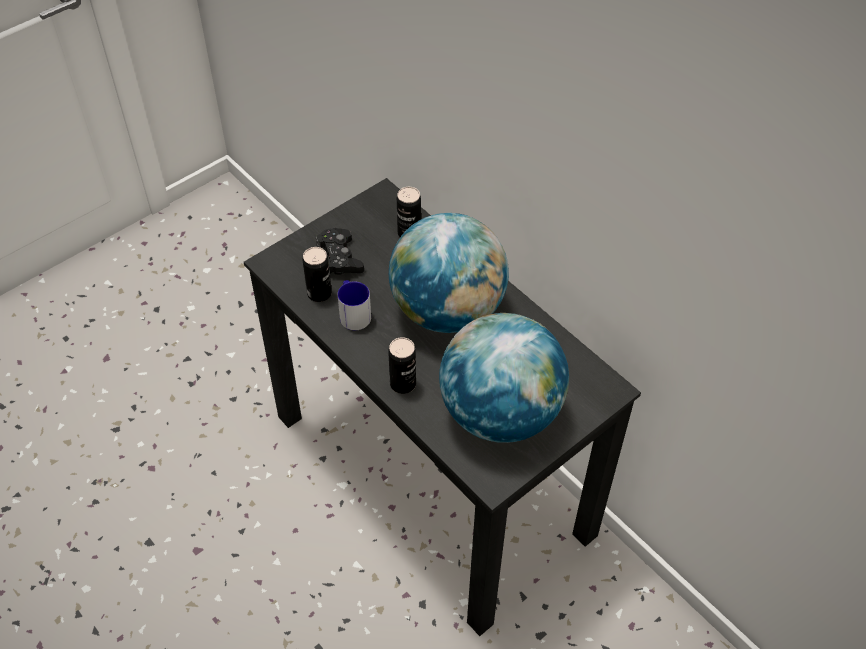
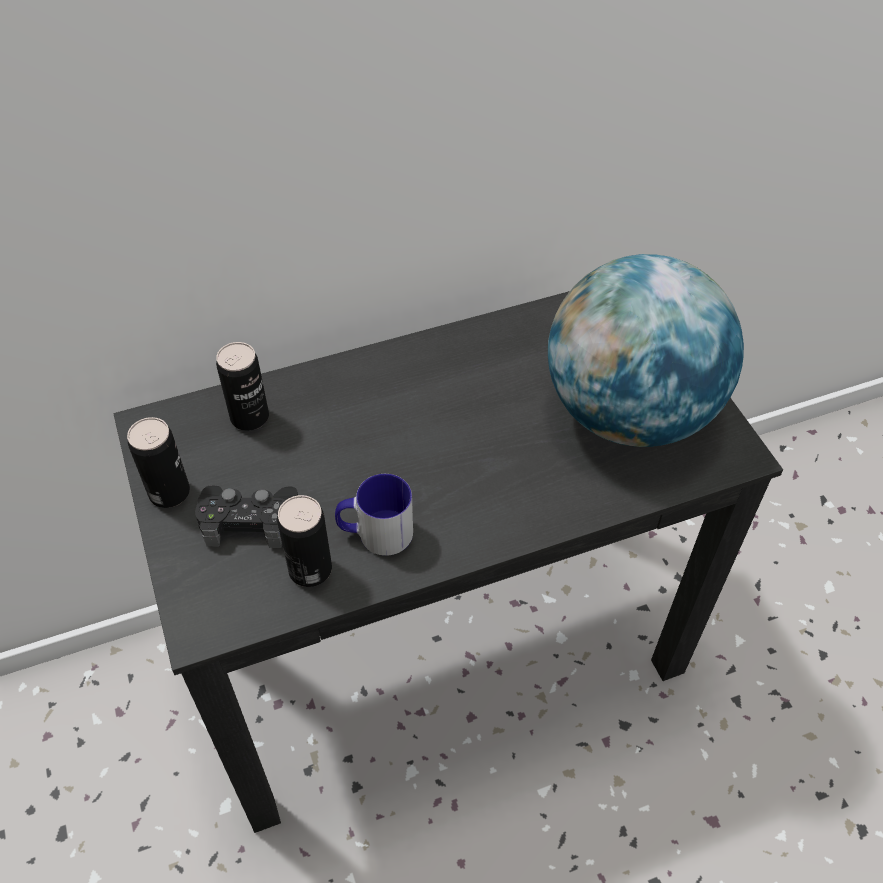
camera: 70 degrees left, 0 degrees up
can [388,337,416,394] -> can moved to [127,417,190,508]
globe [389,213,509,333] -> none

